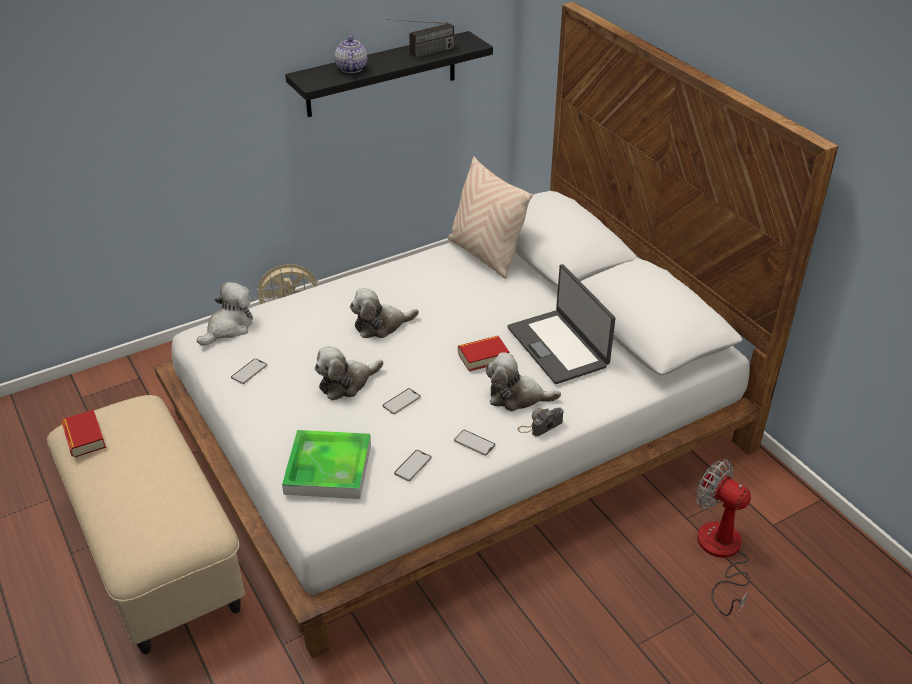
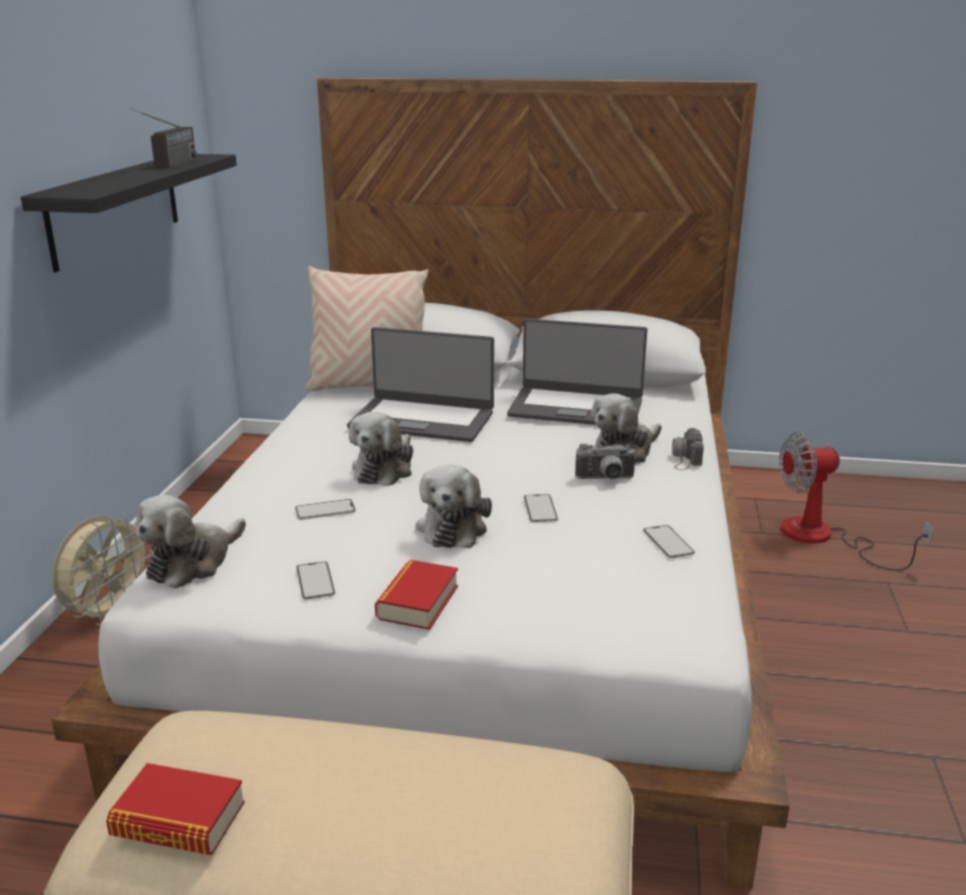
camera: 50 degrees left, 15 degrees down
plush toy [197,282,253,346] -> plush toy turned 135 degrees counterclockwise [136,495,246,589]
tray [282,430,371,499] -> none
teapot [334,36,367,73] -> none
phone [454,430,496,456] -> phone moved to [295,499,355,520]
book [458,336,510,371] -> book moved to [375,560,458,630]
none -> laptop [347,327,494,442]
none -> camera [575,444,637,480]

